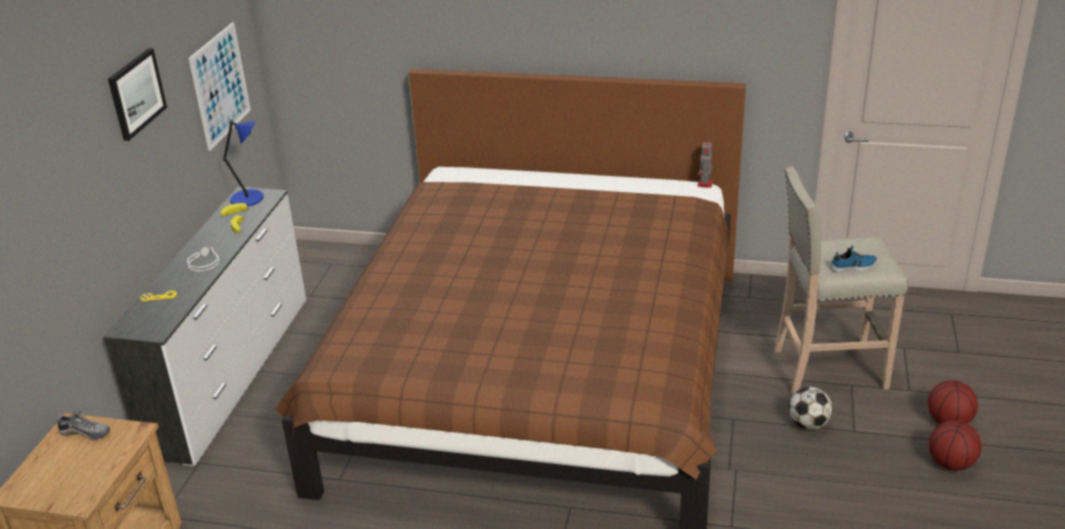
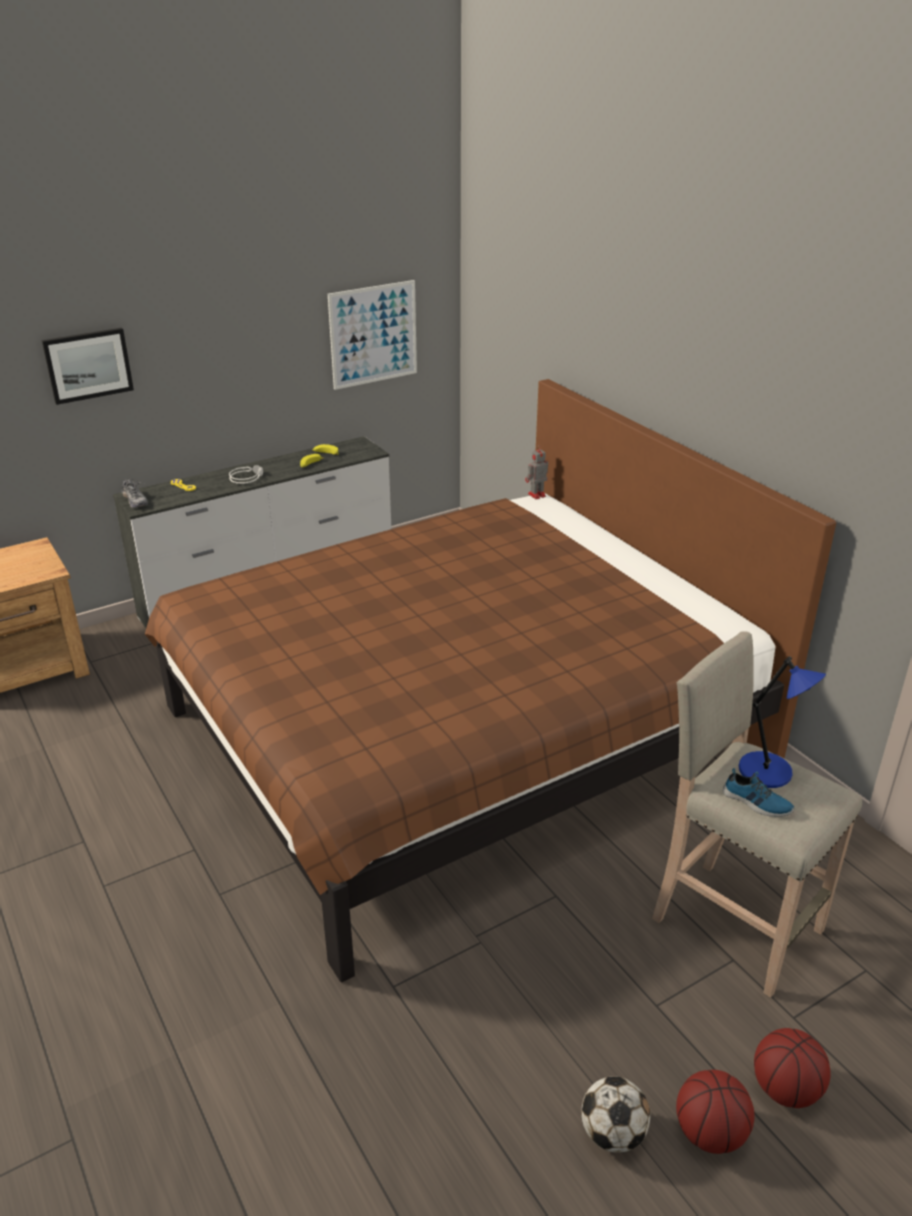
camera: 45 degrees right, 0 degrees up
shoe [57,409,110,440] -> shoe moved to [121,479,148,508]
picture [108,48,167,141] -> picture moved to [41,328,134,405]
blue table lamp [223,120,264,207] -> blue table lamp moved to [739,656,826,788]
toy robot [697,139,713,188] -> toy robot moved to [525,445,548,499]
football [789,387,833,430] -> football moved to [581,1076,650,1153]

